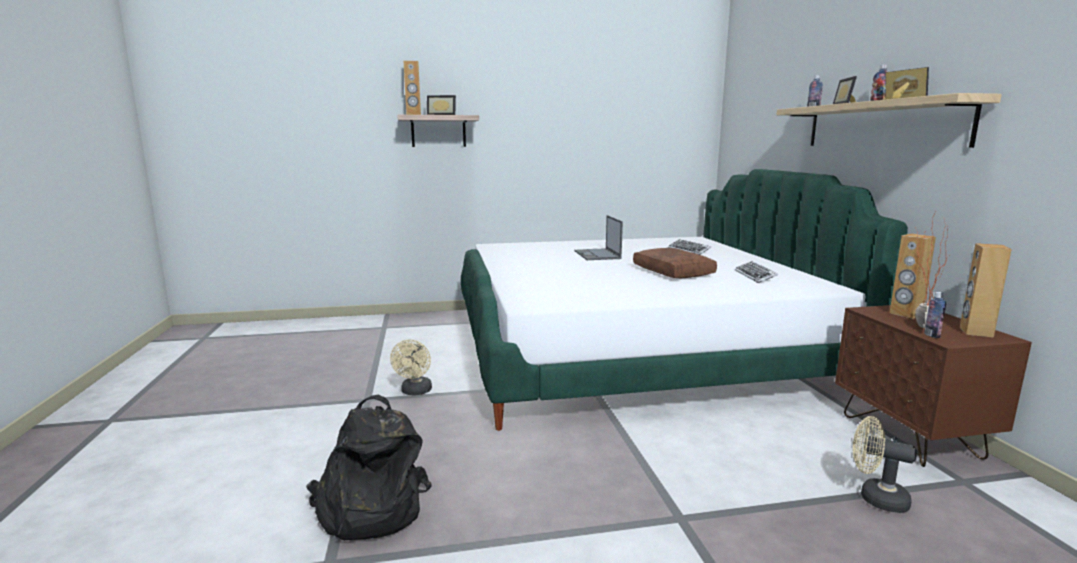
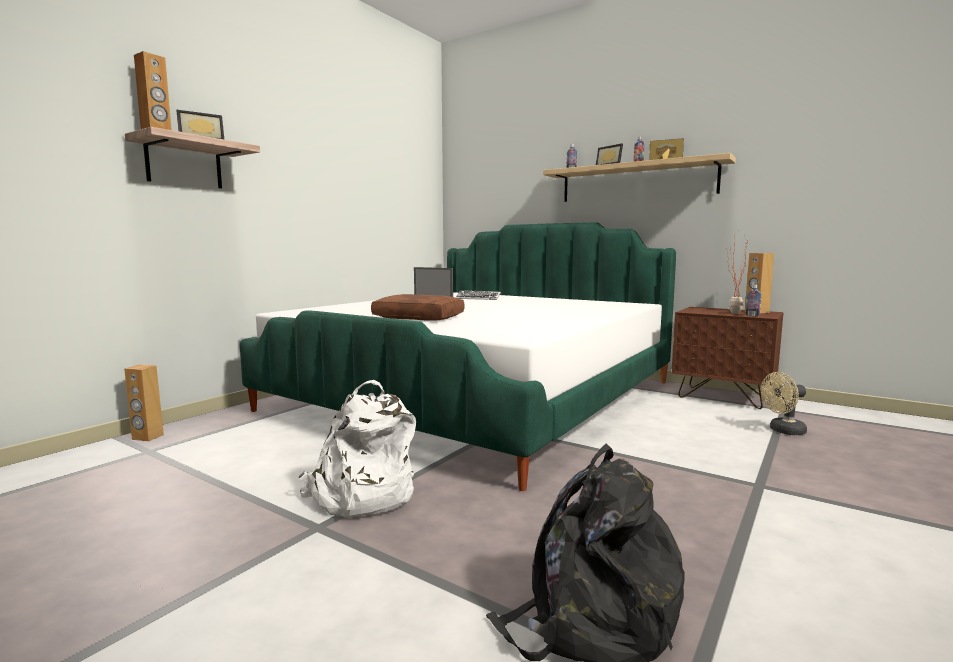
camera: 45 degrees left, 5 degrees down
beige fan [390,340,432,395] -> white backpack [299,380,416,518]
brown pillow [633,248,717,278] -> brown pillow moved to [371,294,464,321]
keyboard [735,261,778,283] -> none
brown speaker [890,234,936,319] -> brown speaker moved to [124,365,164,441]

